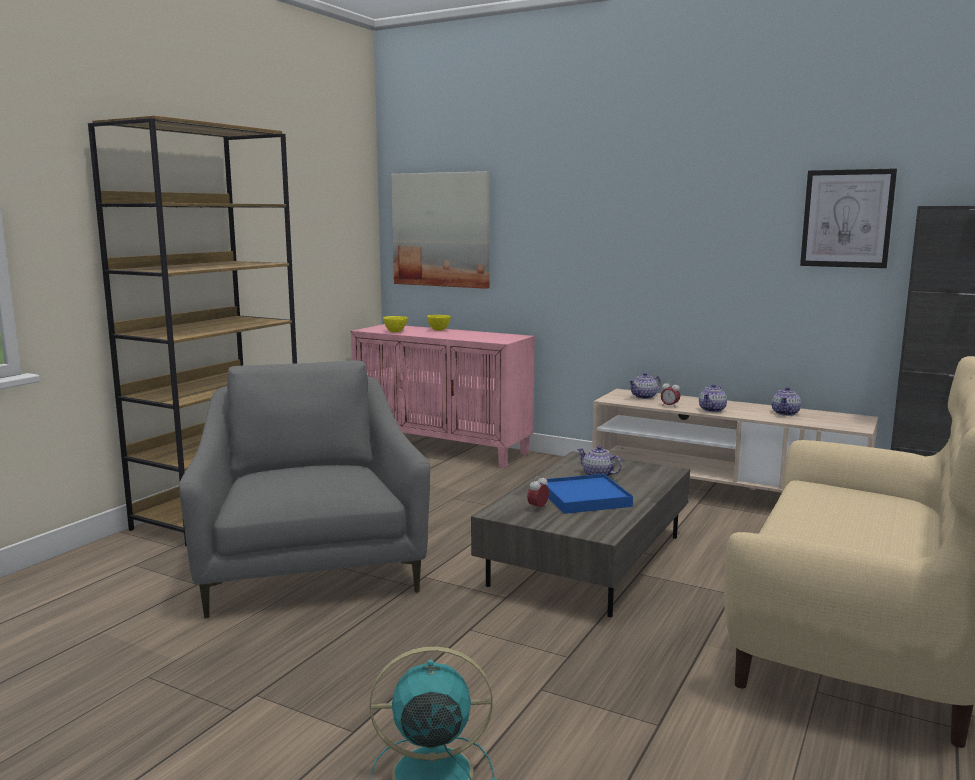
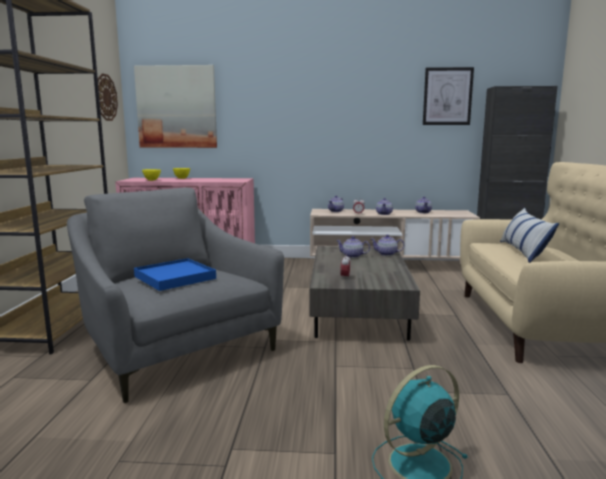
camera: 25 degrees left, 0 degrees up
blue tray [540,474,633,514] -> blue tray moved to [134,258,216,291]
none -> wall clock [98,73,118,121]
none -> teapot [371,235,405,256]
none -> pillow [500,208,559,263]

